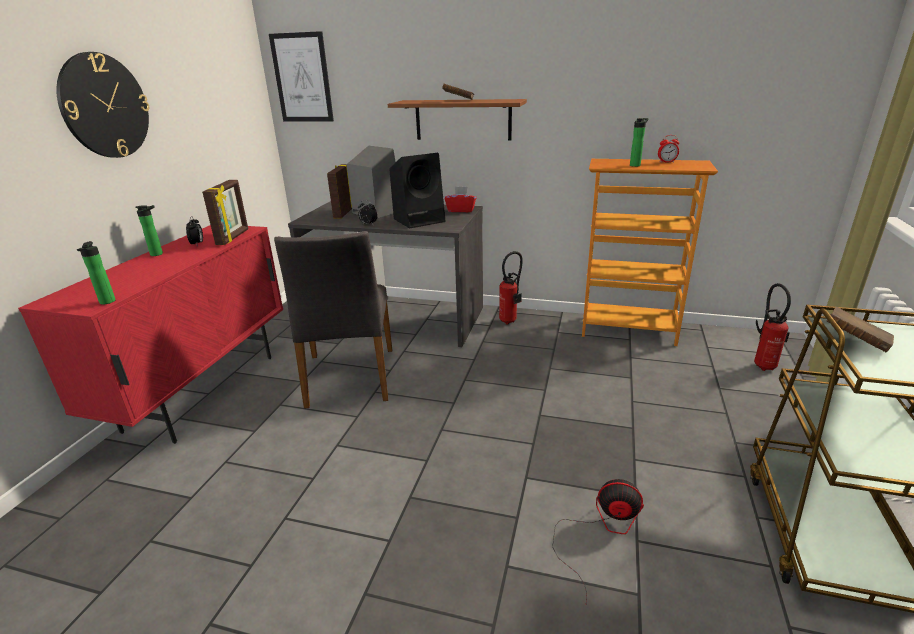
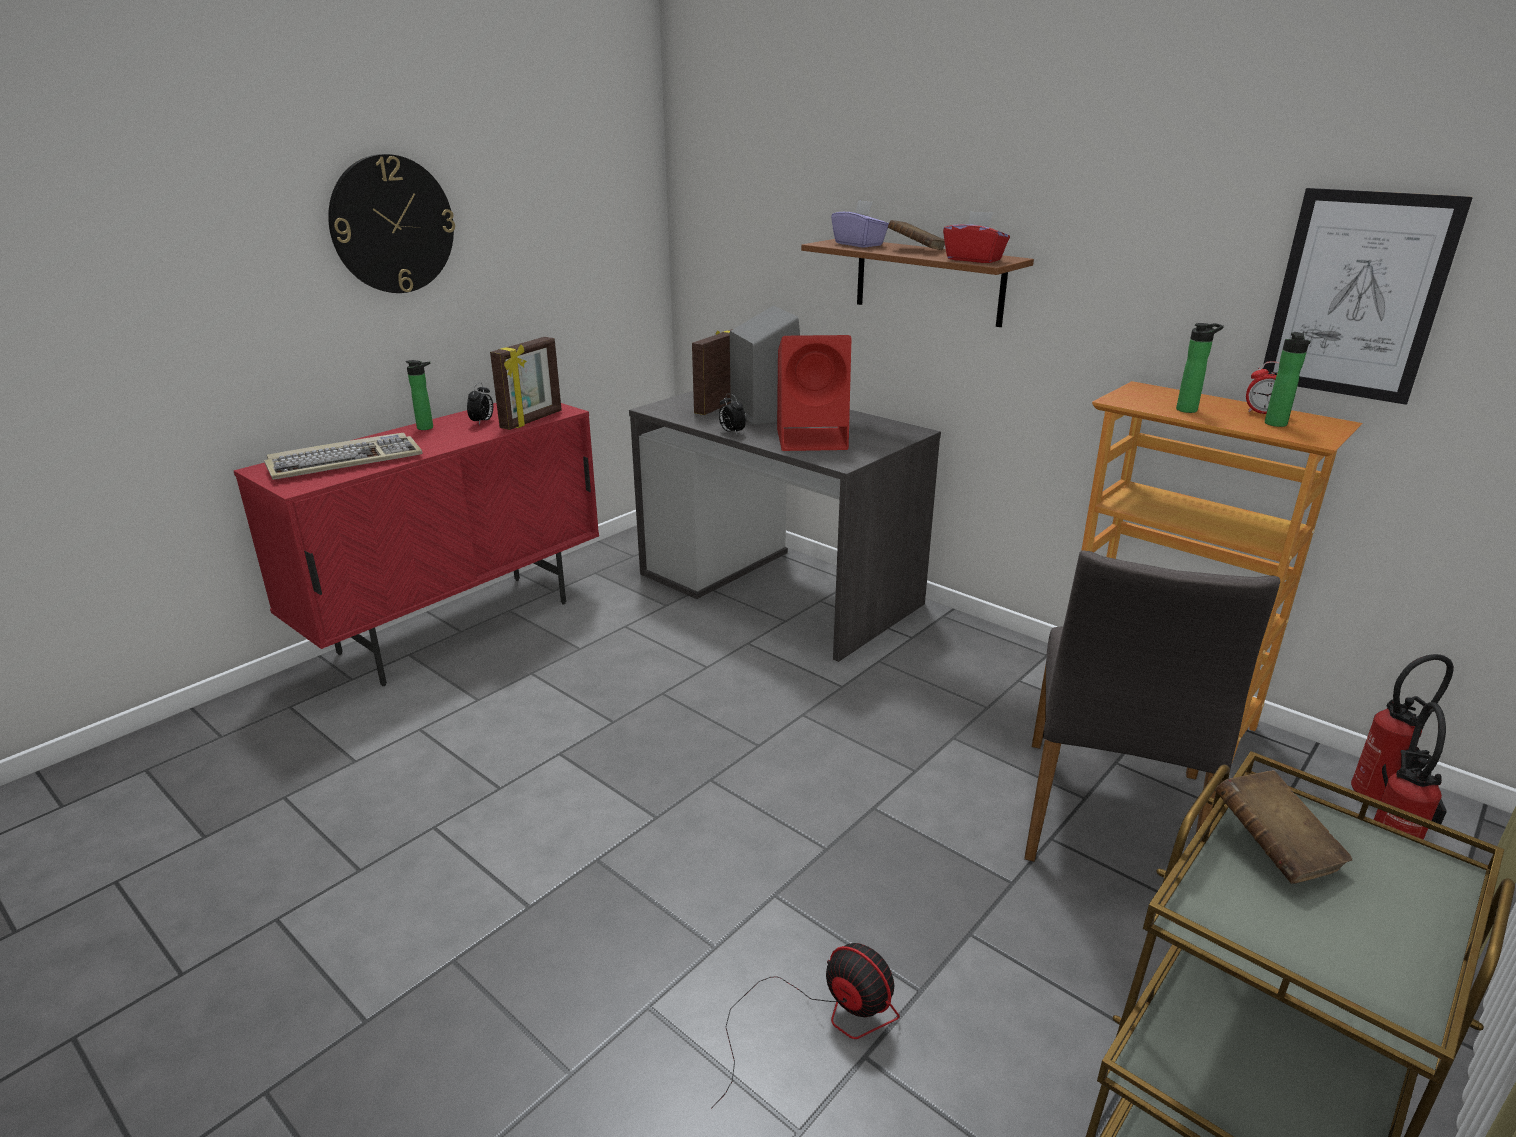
camera: 25 degrees right, 0 degrees up
bottle [77,241,116,304] -> bottle moved to [1265,332,1311,427]
picture [269,31,334,121] -> picture moved to [1263,188,1473,405]
grey chair [274,231,392,409] -> grey chair moved to [1024,550,1280,862]
black speaker [389,153,445,228] -> red speaker [777,335,852,451]
red tissue box [445,187,477,212] -> red tissue box moved to [943,211,1010,263]
fire extinguisher [499,251,523,324] -> fire extinguisher moved to [1351,654,1454,801]
none -> keyboard [264,433,422,480]
none -> purple tissue box [831,200,889,247]

